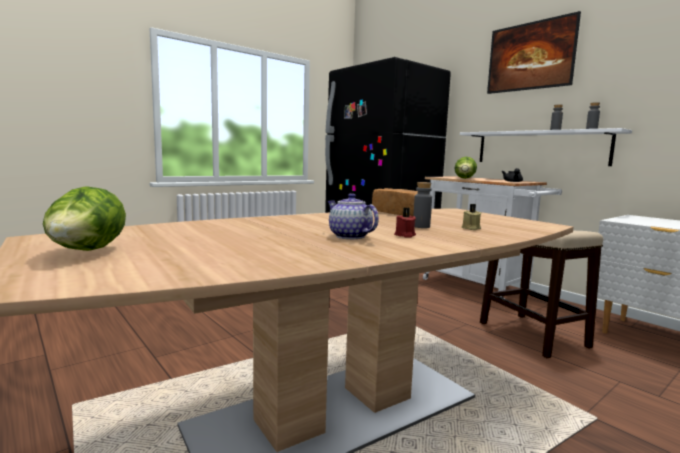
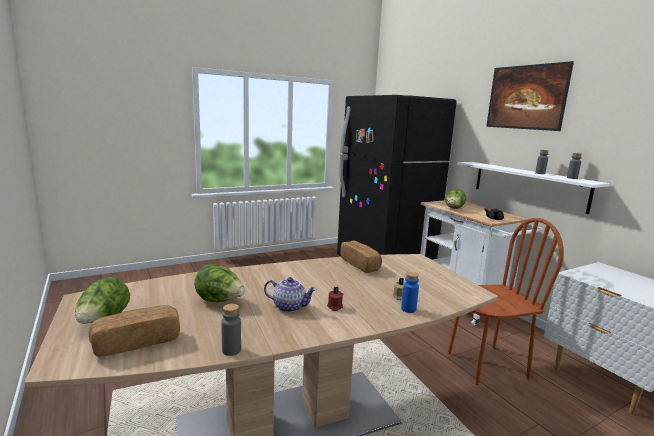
camera: 10 degrees right, 5 degrees up
teapot [327,193,379,239] -> teapot turned 135 degrees clockwise [264,277,317,312]
grey bottle [413,182,432,228] -> grey bottle moved to [221,304,241,356]
stool [480,230,603,358] -> brown chair [448,218,564,385]
none -> bread [89,305,180,357]
none -> lettuce [194,264,245,302]
none -> blue bottle [401,272,419,313]

